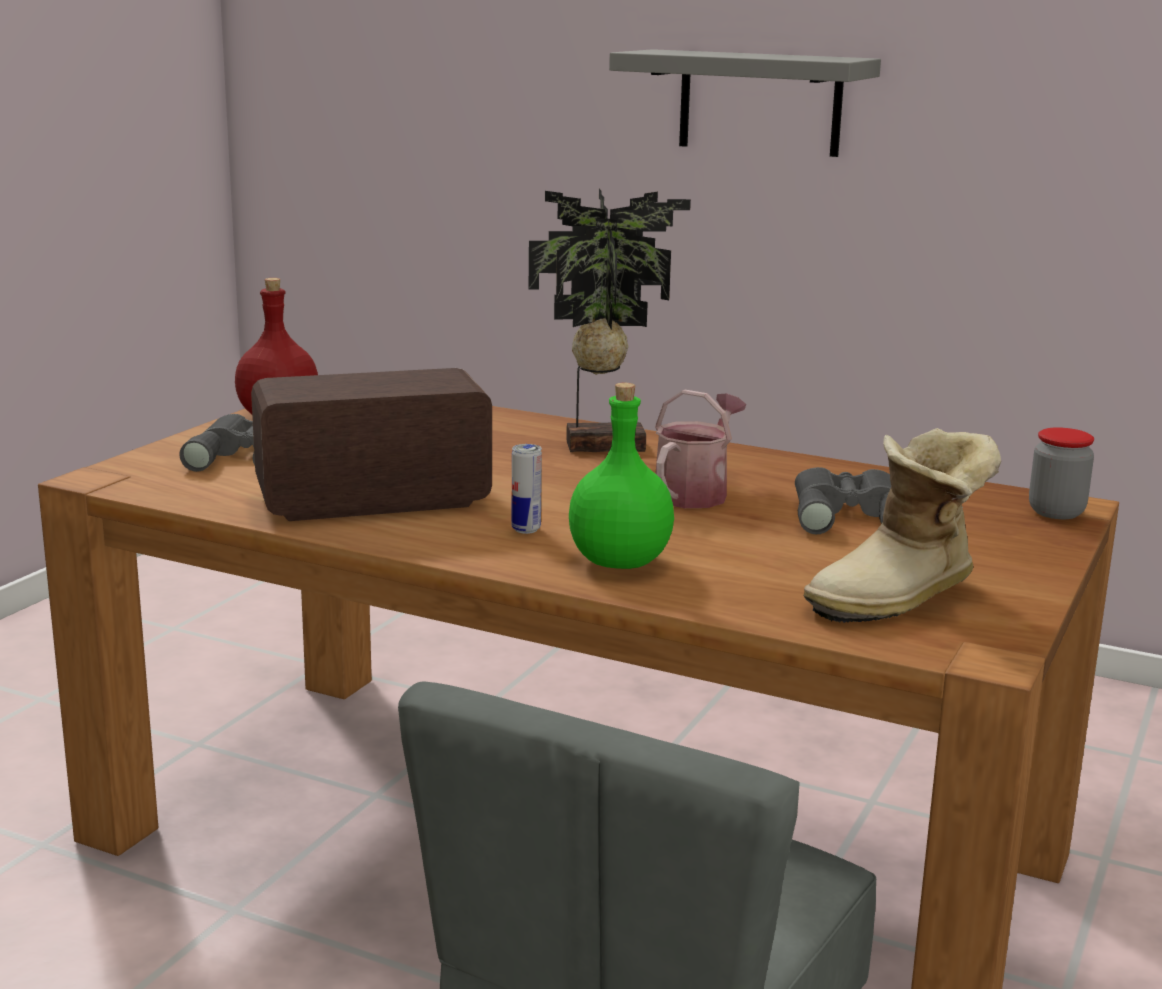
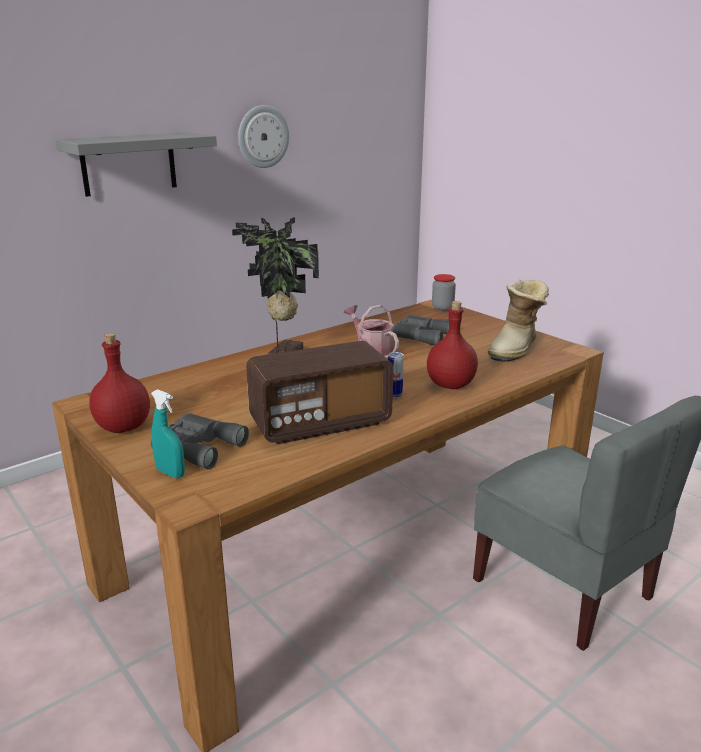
camera: 65 degrees left, 5 degrees up
radio [251,368,492,521] -> radio turned 120 degrees counterclockwise [246,341,393,444]
green bottle [569,382,674,569] -> red bottle [427,301,478,389]
boot [804,428,1001,623] -> boot turned 45 degrees clockwise [488,280,549,362]
none -> turquoise spray bottle [151,389,185,478]
none -> wall clock [238,105,289,168]

